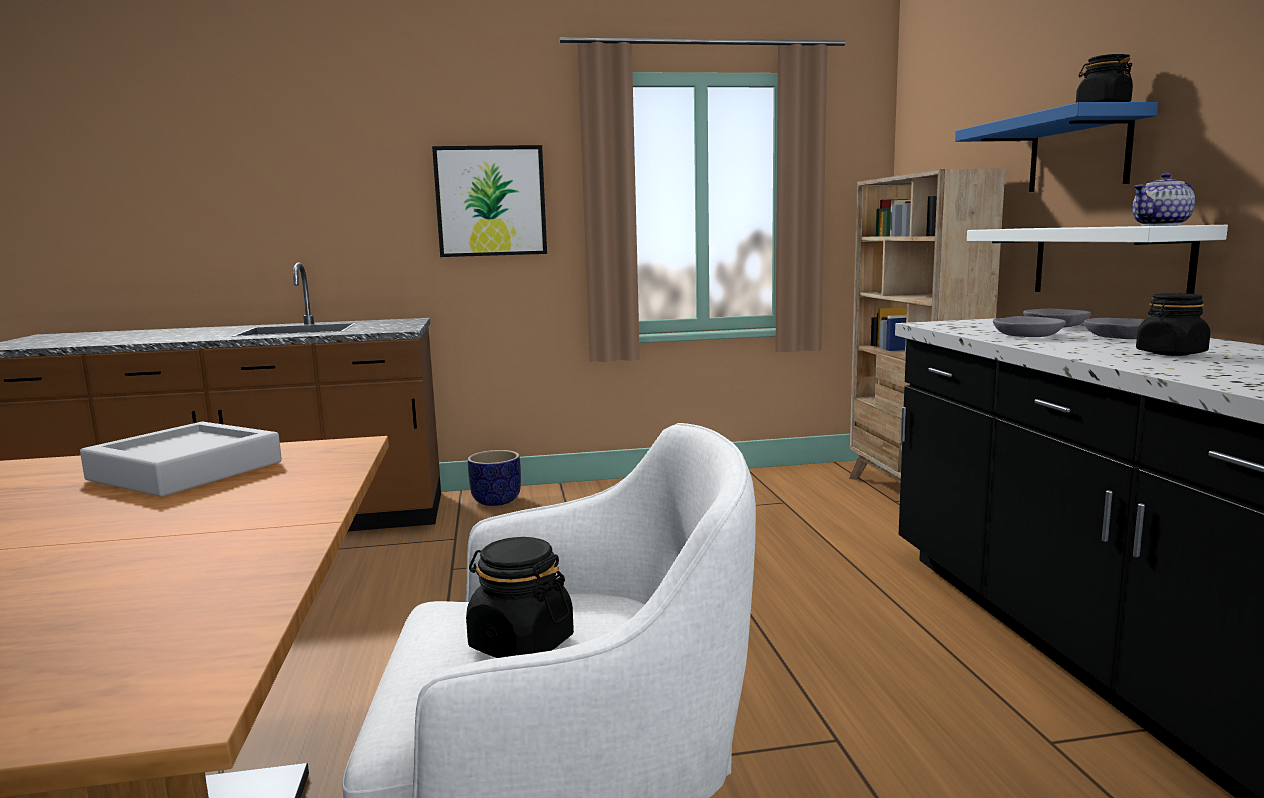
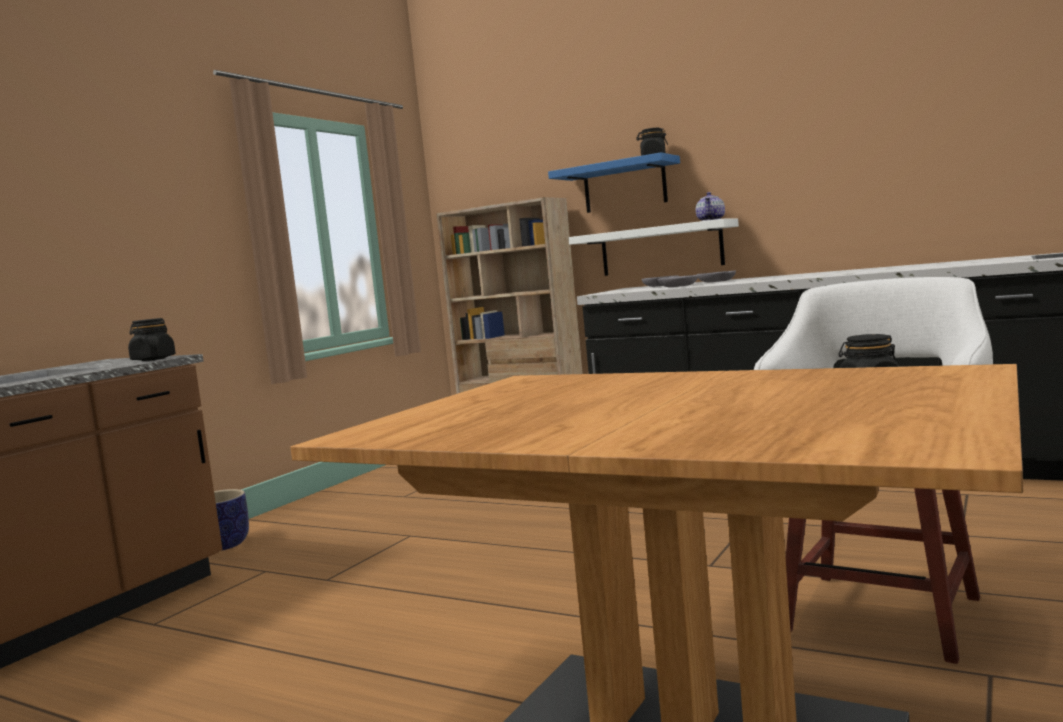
camera: 50 degrees left, 5 degrees down
grey tray [80,422,282,497] -> none
picture [432,145,547,257] -> none
black jar [1136,293,1210,356] -> black jar moved to [128,318,175,361]

